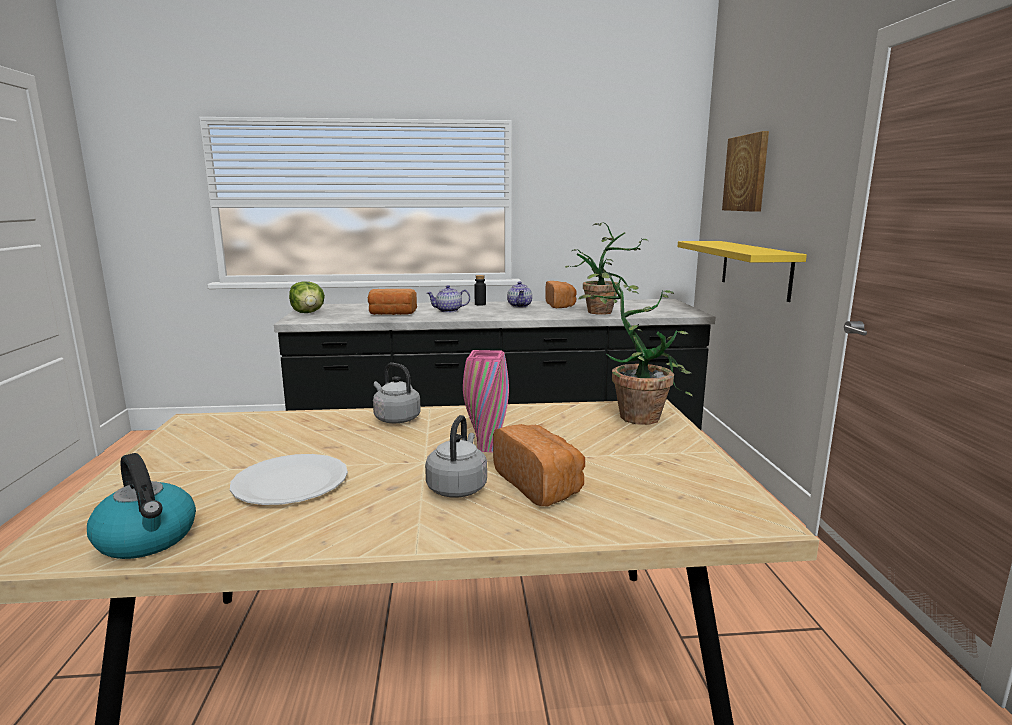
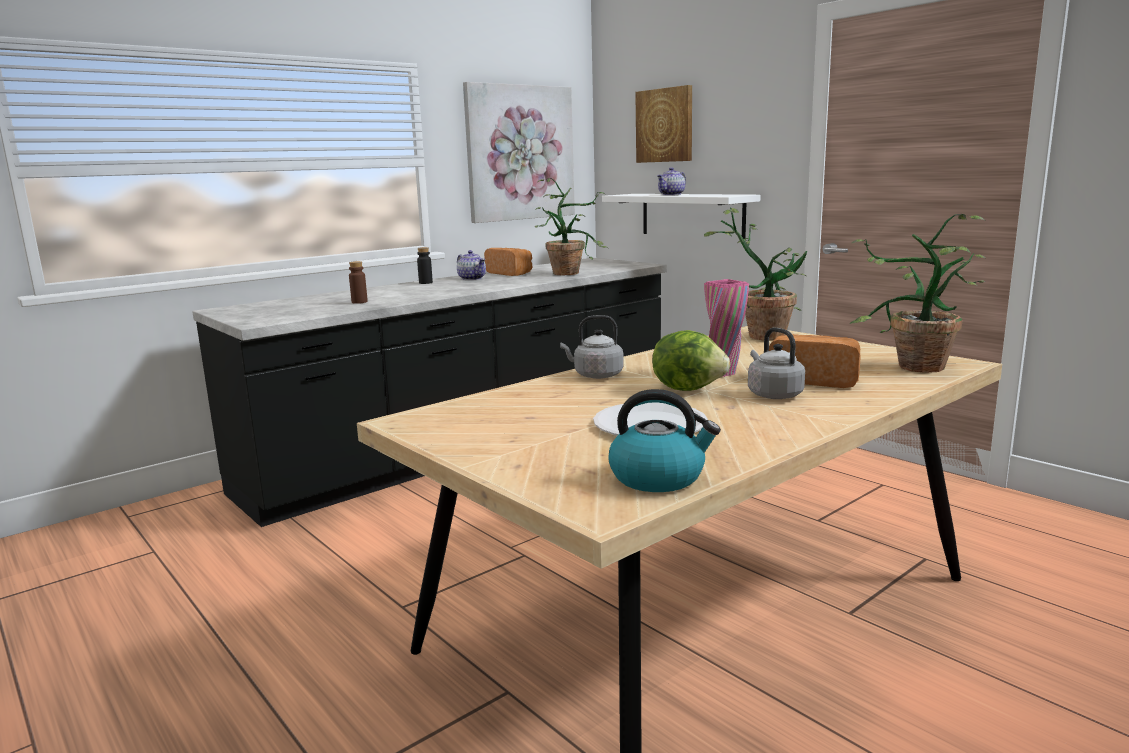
camera: 35 degrees left, 0 degrees up
lettuce [289,281,325,313] -> lettuce moved to [652,330,730,391]
bread [368,289,417,315] -> brown bottle [349,261,368,304]
teapot [427,285,470,312] -> teapot moved to [657,167,686,195]
yellow shelf [678,241,807,302] -> white shelf [602,194,761,239]
none -> picture [463,82,575,223]
none -> potted plant [849,214,986,373]

